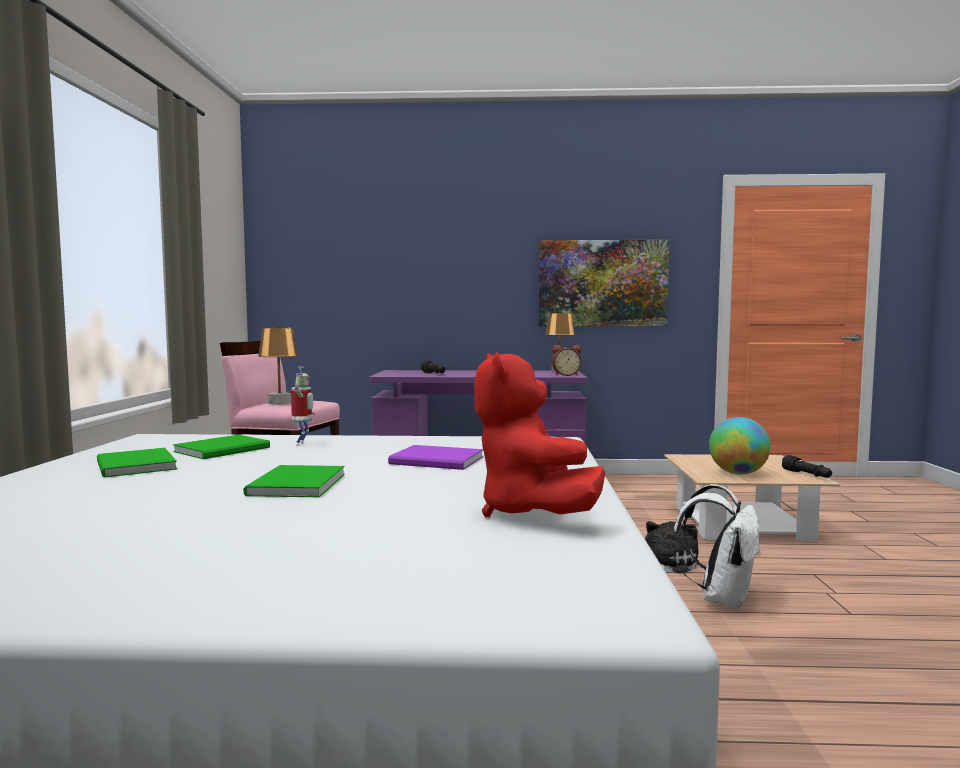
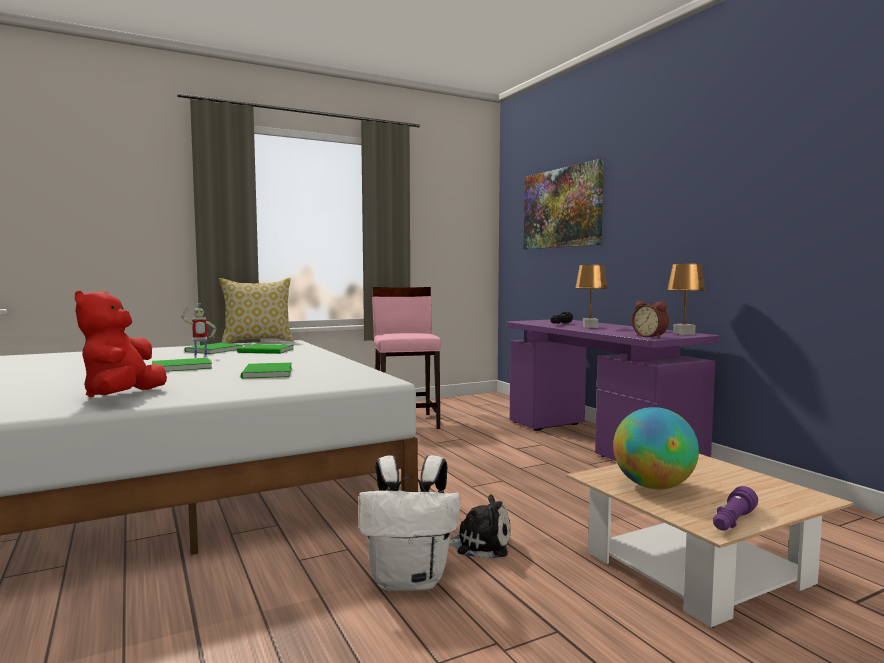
camera: 60 degrees right, 0 degrees up
brown table lamp [258,328,299,405] -> brown table lamp moved to [575,265,608,328]
toy robot [291,367,315,446] -> toy robot moved to [181,304,217,358]
purple book [388,445,483,470] -> green book [241,362,292,379]
red plush toy [474,352,605,517] -> red plush toy turned 45 degrees counterclockwise [75,290,167,397]
picture [539,240,670,326] -> picture moved to [524,159,604,249]
black flashlight [782,455,832,478] -> purple flashlight [713,486,758,531]
none -> pillow [219,278,295,343]

